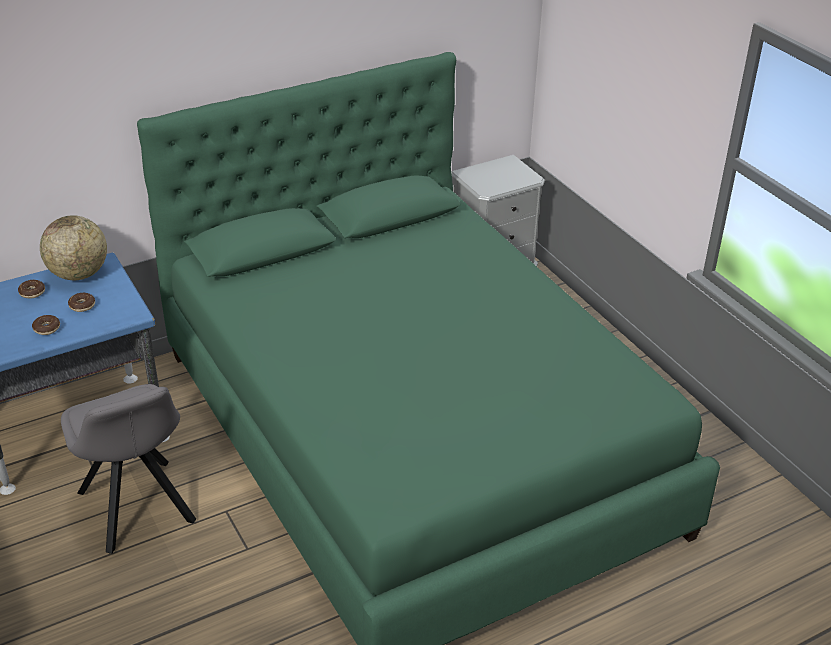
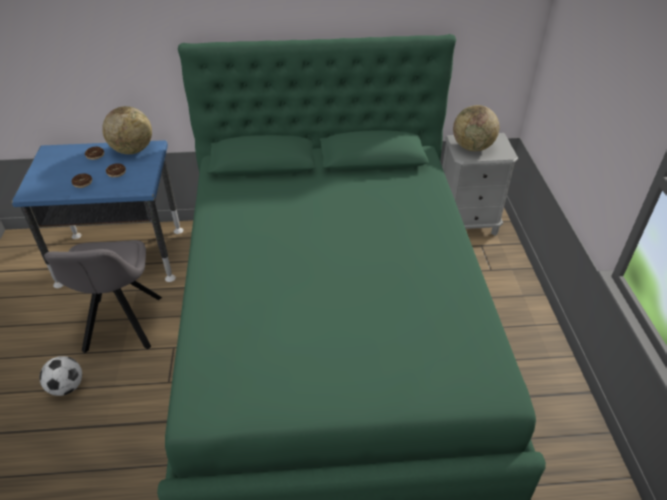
camera: 25 degrees right, 5 degrees up
none -> football [39,356,82,396]
none -> globe [453,105,499,151]

